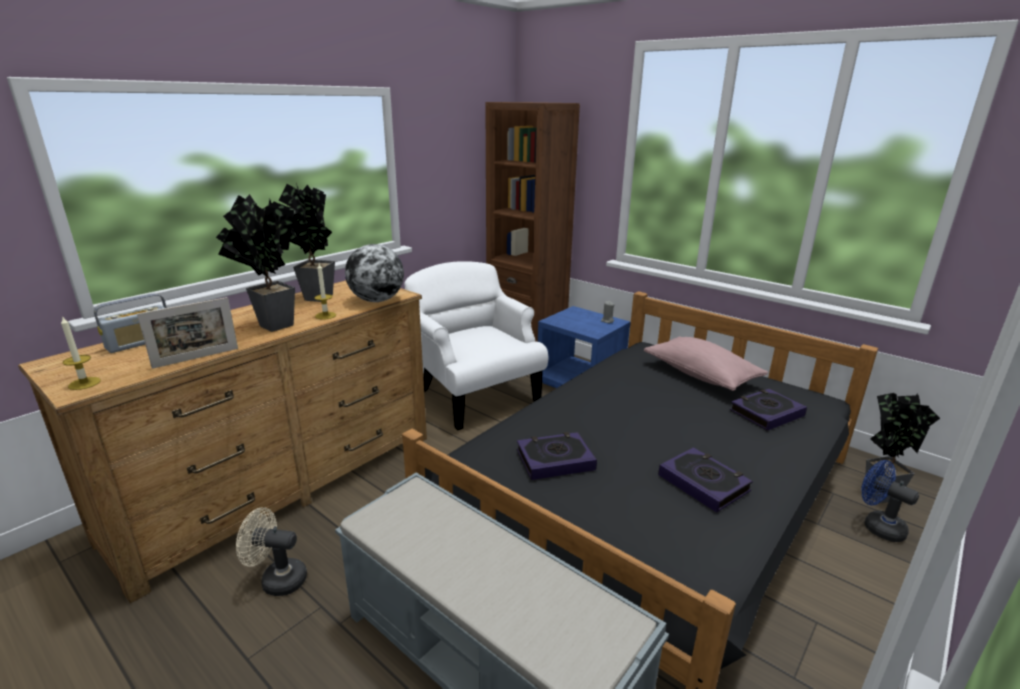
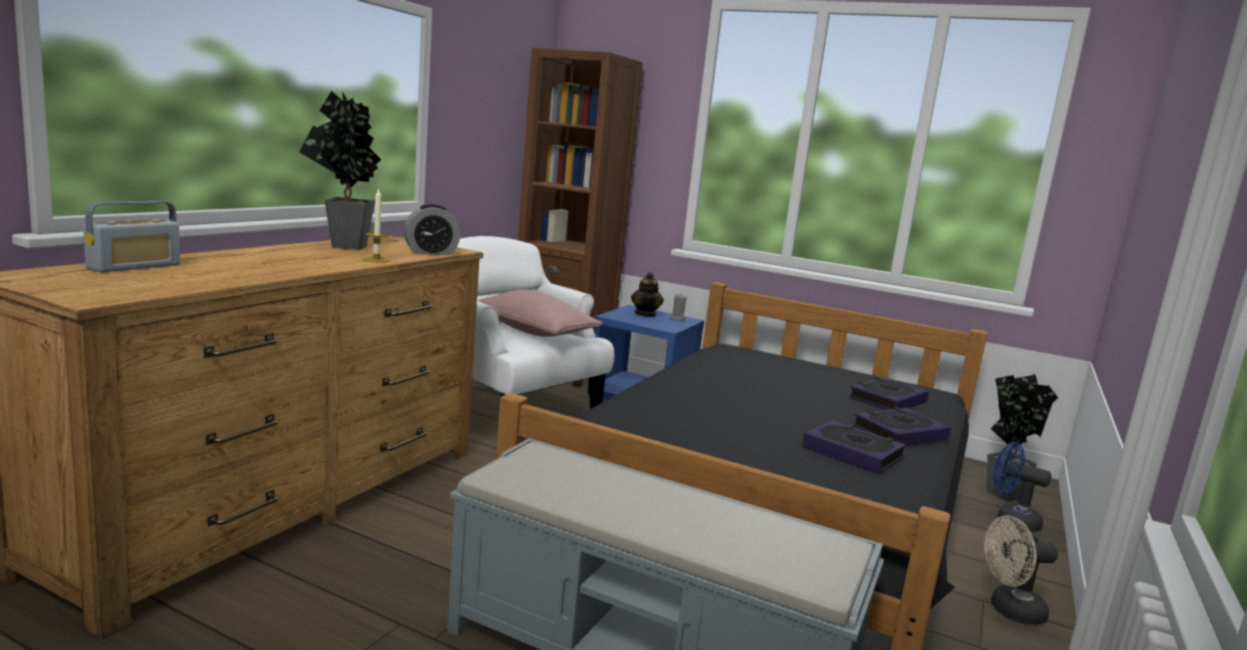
camera: 15 degrees left, 10 degrees down
candle [61,316,101,390] -> none
picture frame [137,297,238,369] -> none
potted plant [216,194,295,332] -> none
beige fan [236,507,307,596] -> beige fan moved to [984,516,1058,625]
globe [345,244,404,302] -> alarm clock [404,204,460,255]
book [517,432,597,480] -> book moved to [853,407,951,446]
pink pillow [644,336,768,391] -> pink pillow moved to [479,290,602,337]
none -> teapot [631,272,664,317]

